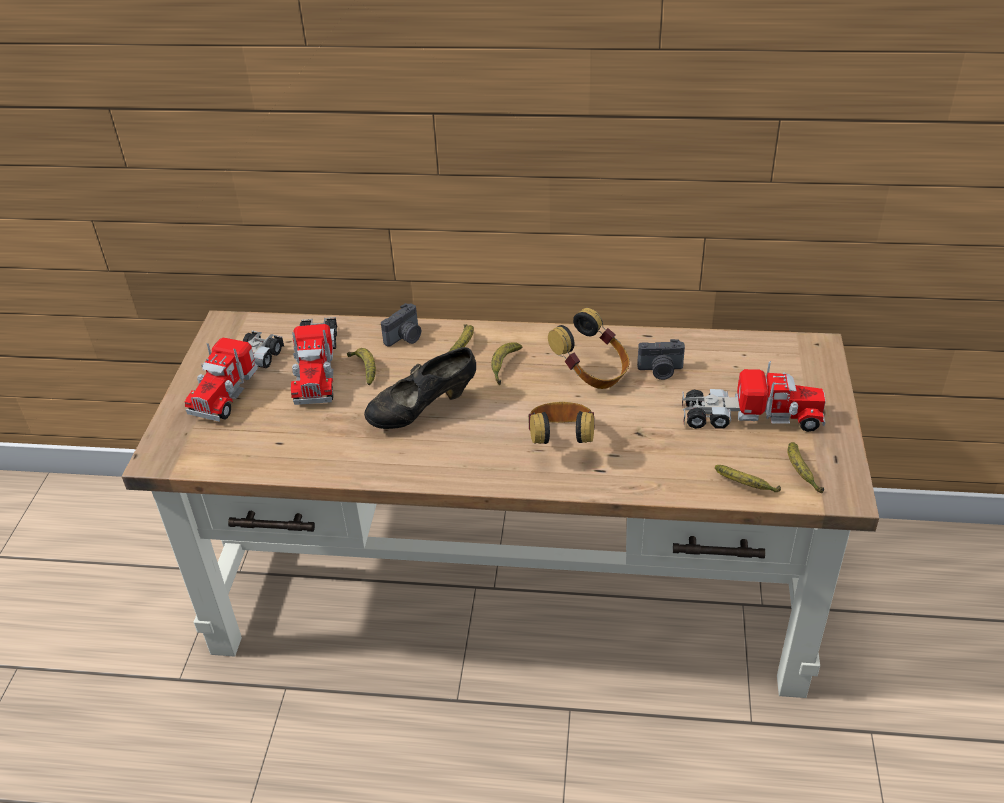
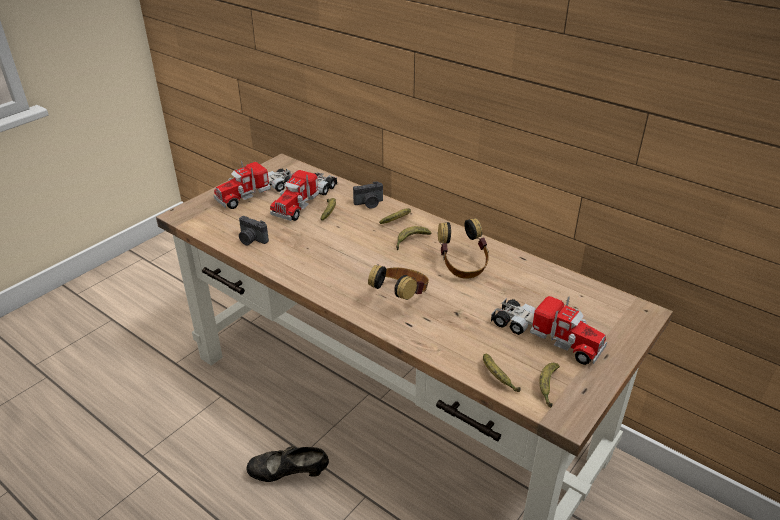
camera: 30 degrees right, 5 degrees down
black shoe [364,347,476,429] -> black shoe moved to [246,446,329,482]
camera [637,339,685,380] -> camera moved to [239,216,269,245]

